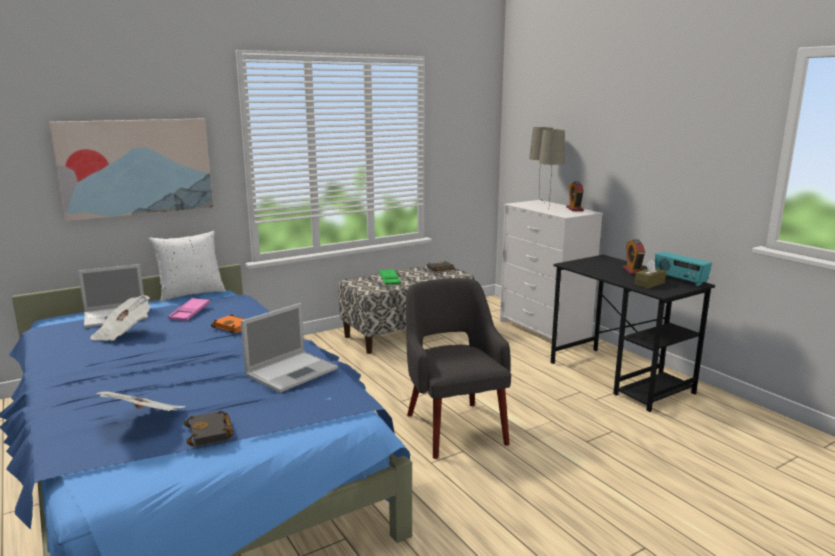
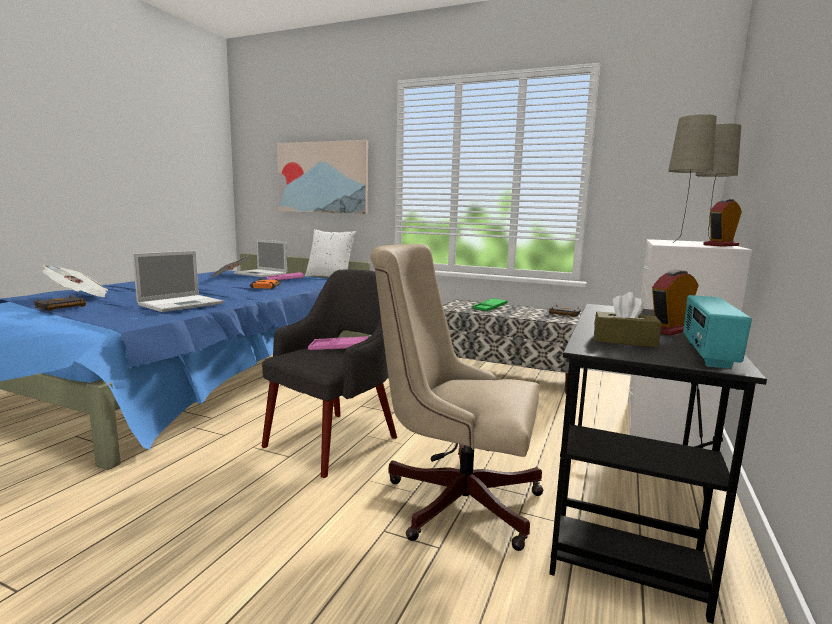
camera: 55 degrees right, 5 degrees down
laptop [241,303,338,393] -> laptop turned 60 degrees counterclockwise [132,251,224,312]
none -> pink tray [308,336,368,350]
none -> beige office chair [370,244,544,551]

